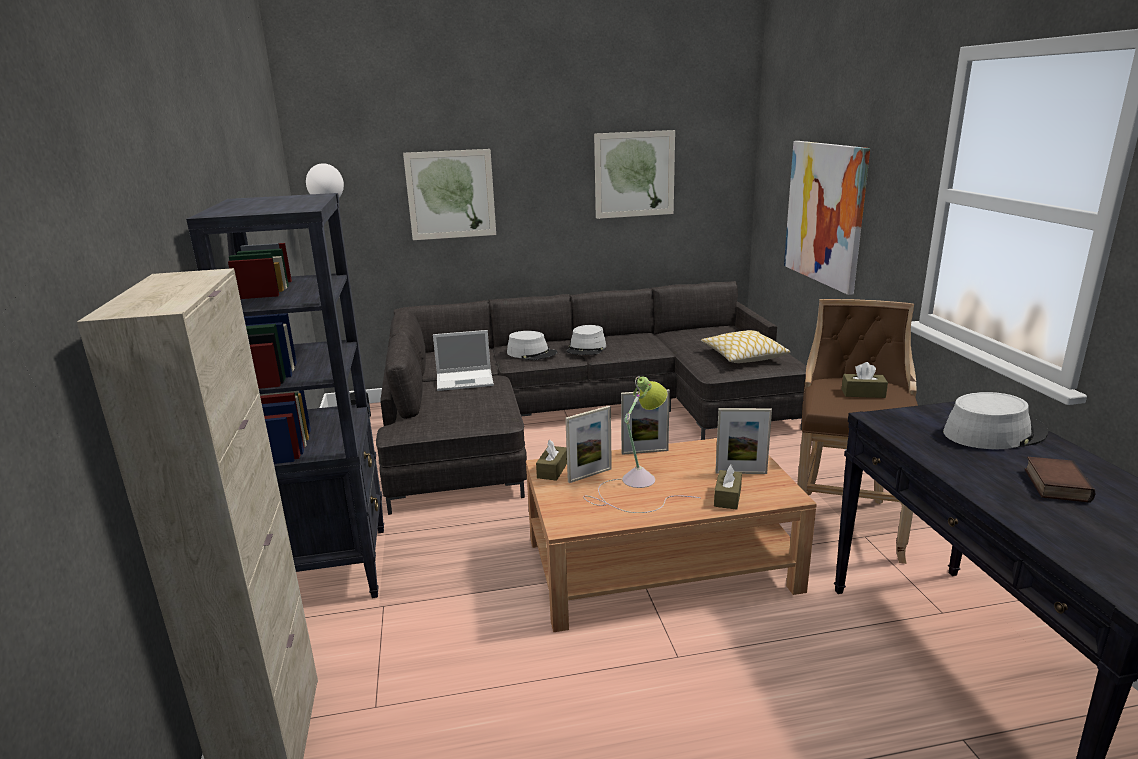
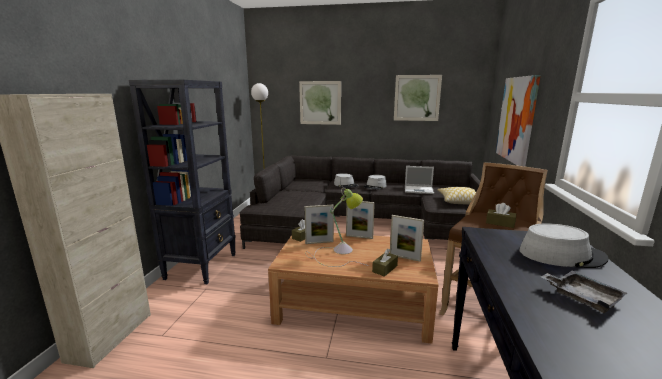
camera: 20 degrees right, 5 degrees down
laptop [433,330,494,391] -> laptop moved to [405,166,434,194]
book [1025,457,1096,503] -> grey tray [541,271,627,313]

